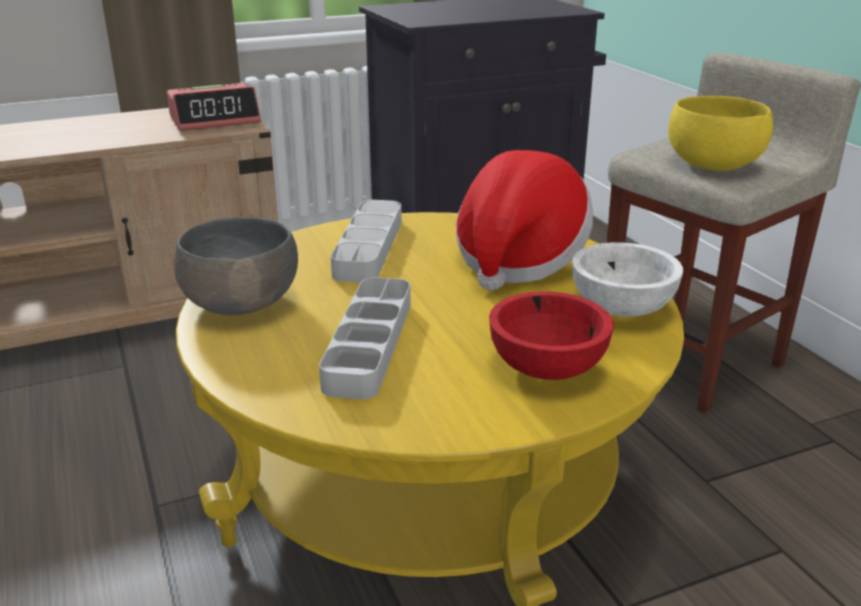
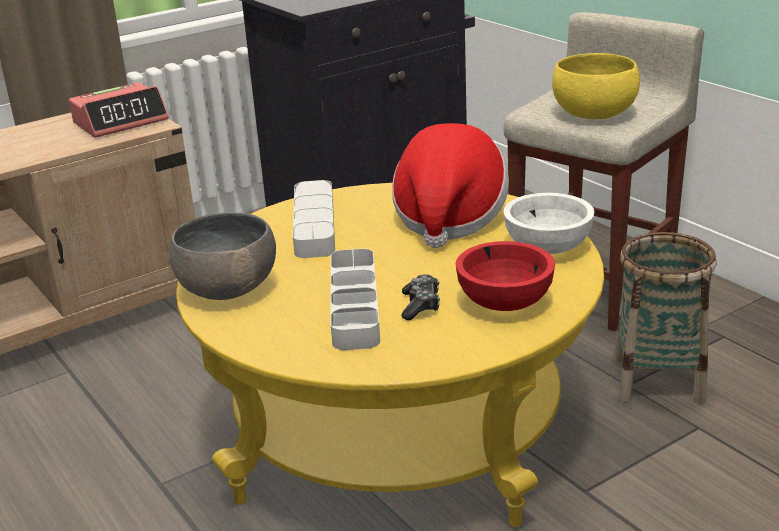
camera: 10 degrees left, 0 degrees up
none -> game controller [401,274,440,320]
none -> basket [614,232,717,404]

